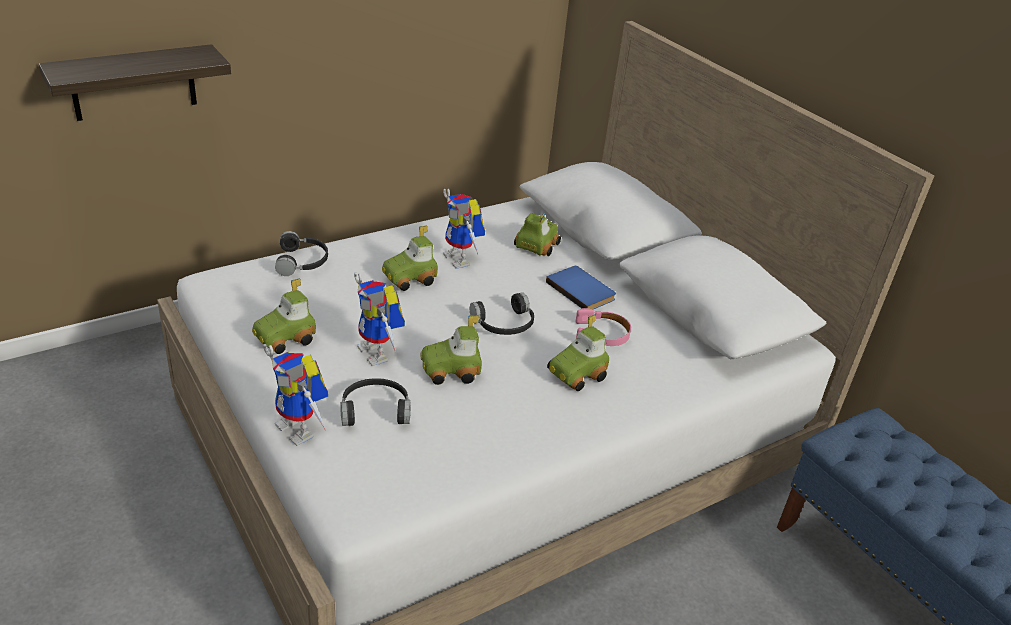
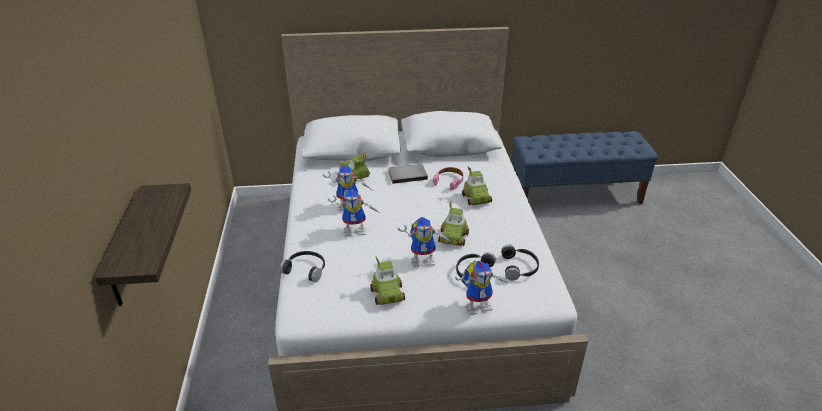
camera: 60 degrees left, 0 degrees up
toy car [382,226,438,291] -> toy robot [328,189,381,236]
black headphones [470,292,534,335] -> black headphones moved to [501,245,539,281]
blue book [546,266,616,309] -> grey book [388,164,428,184]

